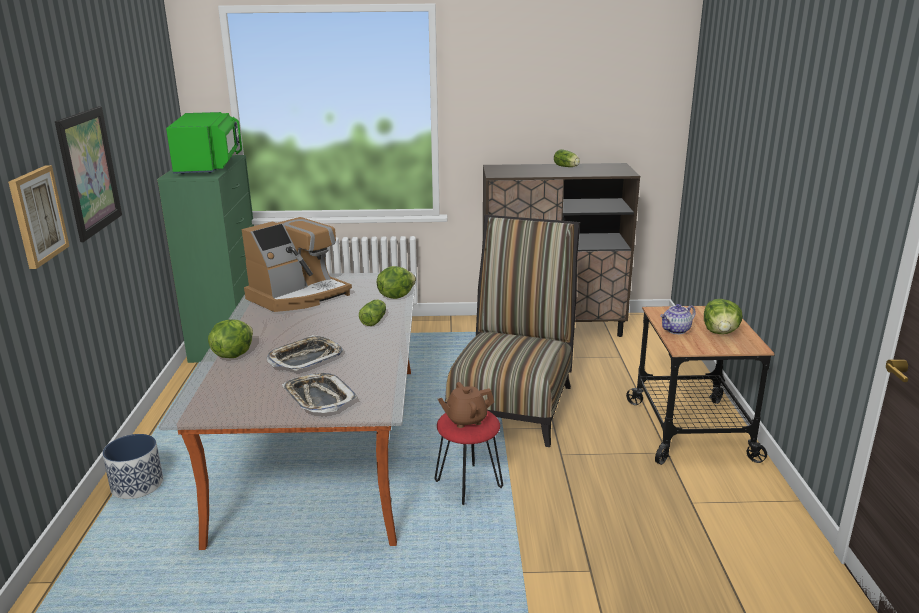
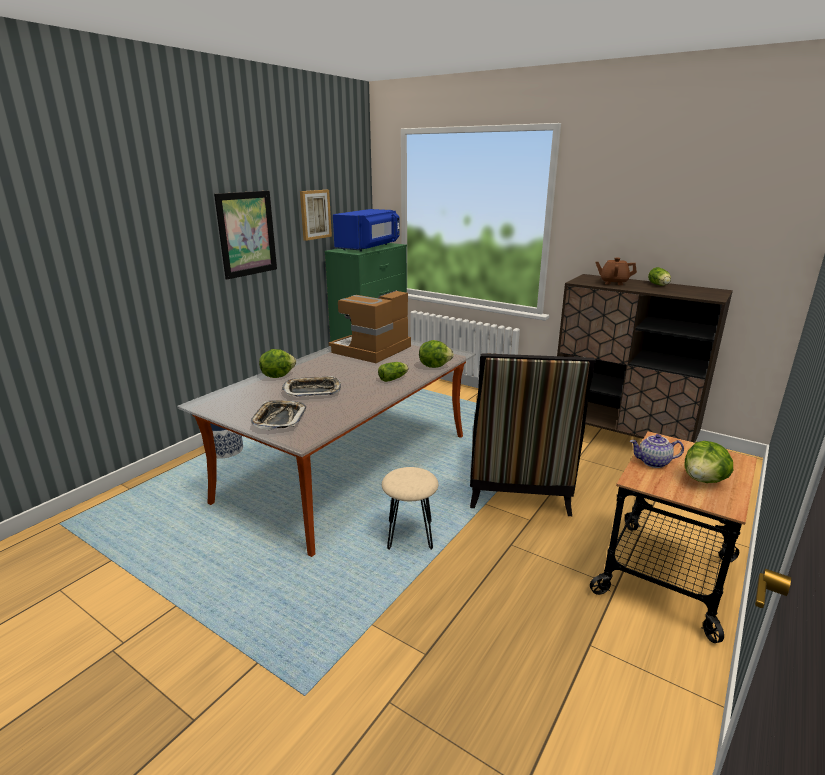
camera: 35 degrees right, 0 degrees up
picture [8,165,69,269] -> picture moved to [300,190,332,241]
green microwave [166,112,242,174] -> blue microwave [333,209,400,252]
coffee machine [242,217,352,312] -> coffee machine turned 135 degrees clockwise [329,290,411,363]
red stool [434,411,503,505] -> beige stool [382,467,438,550]
brown teapot [438,382,494,428] -> brown teapot moved to [595,258,637,285]
chair [445,215,580,447] -> chair turned 135 degrees clockwise [470,353,596,516]

